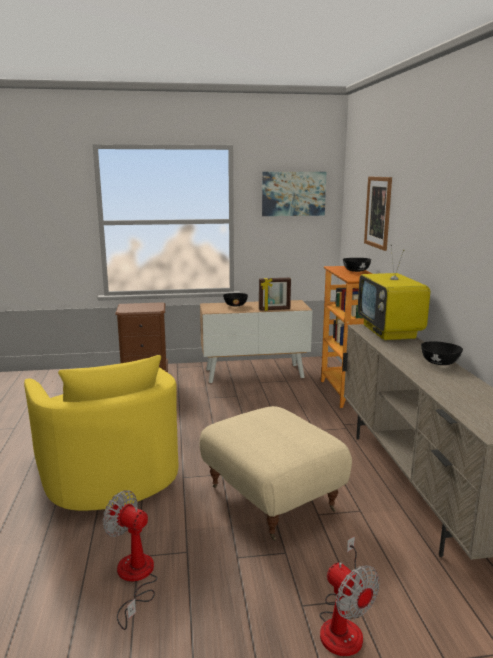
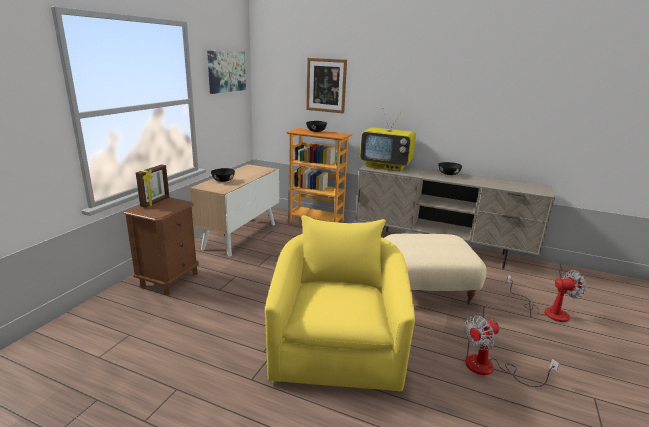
camera: 60 degrees left, 5 degrees up
yellow armchair [24,355,179,511] -> yellow armchair turned 90 degrees counterclockwise [265,215,415,391]
picture frame [259,277,291,311] -> picture frame moved to [136,165,169,208]

